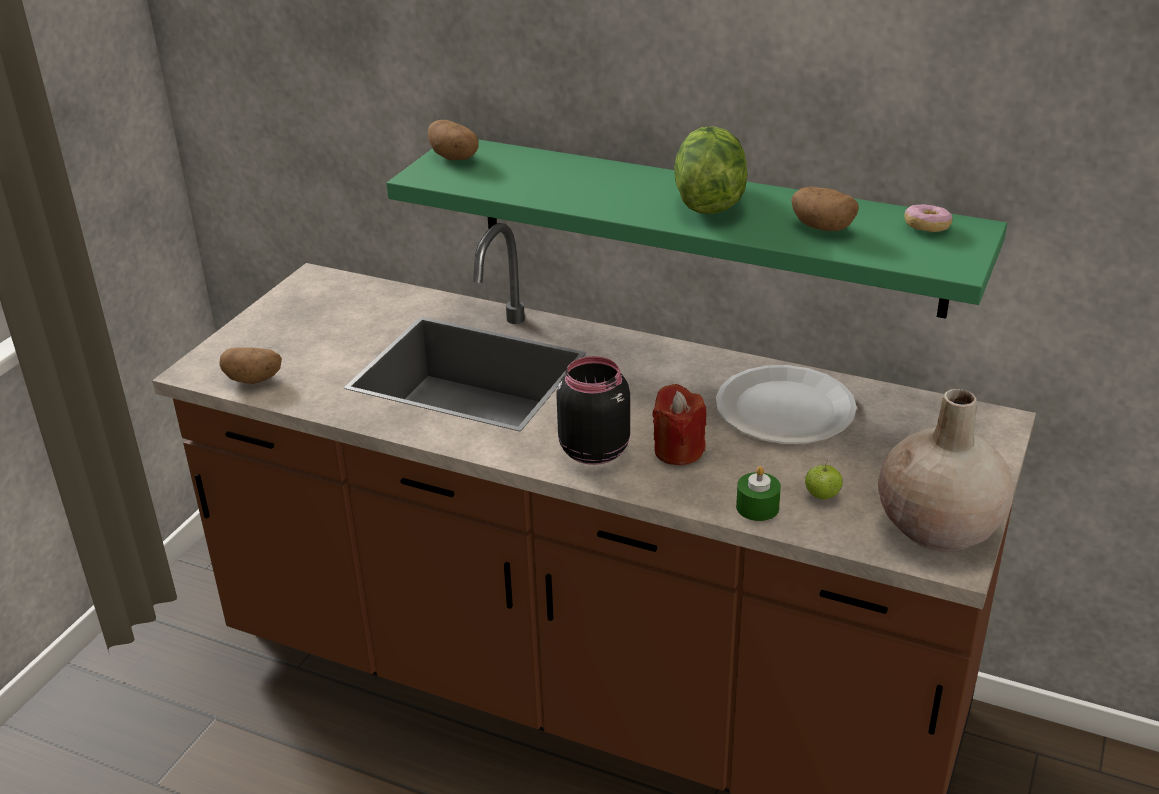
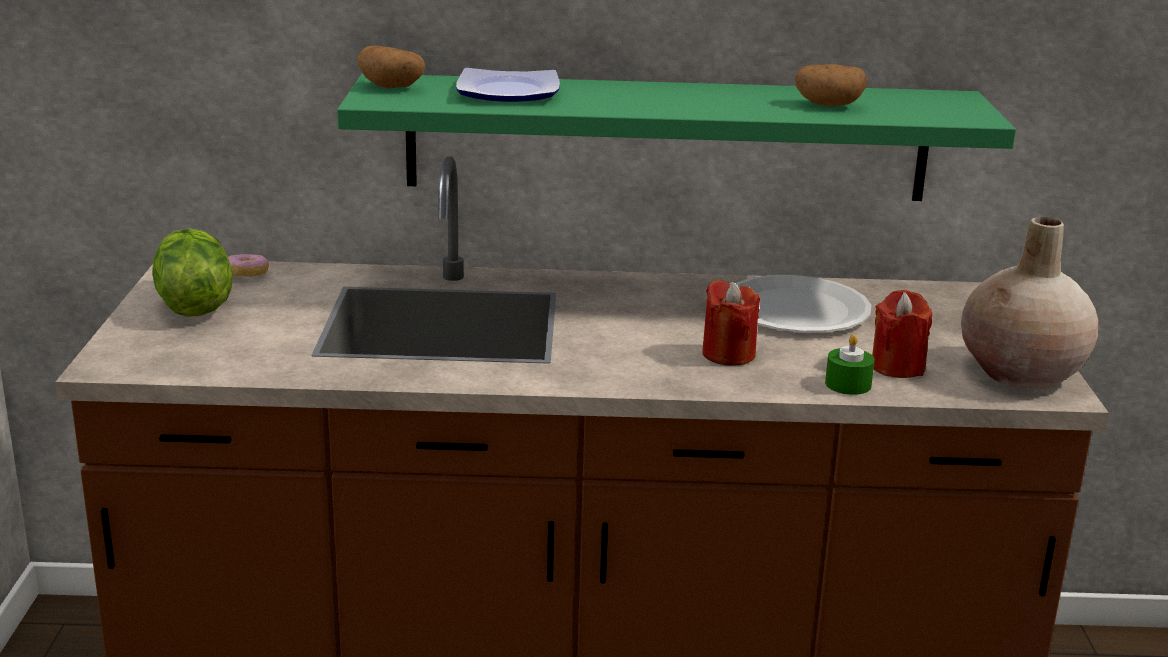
camera: 25 degrees left, 10 degrees down
potato [219,347,282,384] -> none
black jar [556,356,630,465] -> none
lettuce [674,126,748,214] -> lettuce moved to [152,228,232,317]
apple [805,460,843,500] -> red candle [872,290,932,378]
donut [904,205,953,232] -> donut moved to [228,254,269,277]
none -> plate [456,68,560,102]

